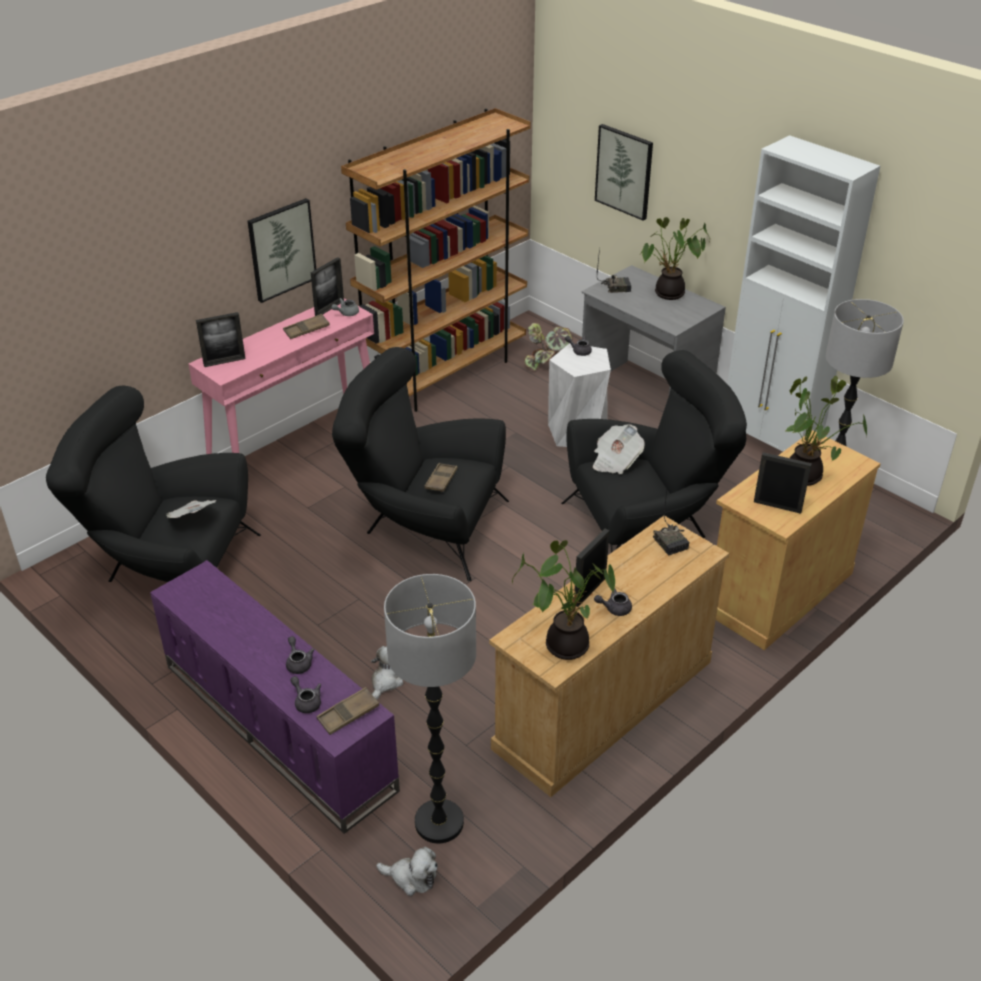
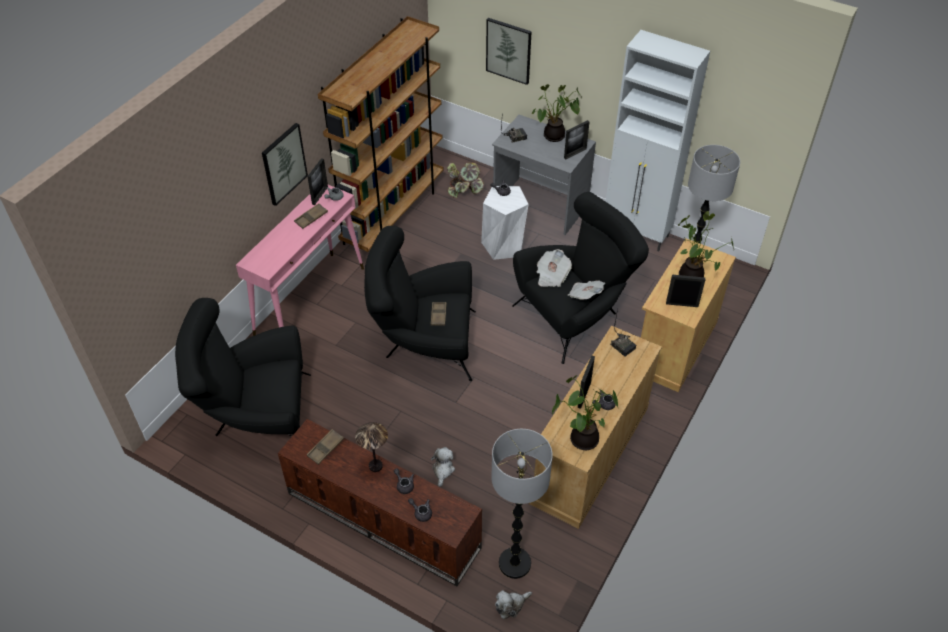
camera: 15 degrees left, 10 degrees up
purple tv stand [150,560,400,834] -> brown tv stand [278,419,482,586]
newspaper [166,500,216,518] -> newspaper moved to [567,280,605,300]
picture frame [196,312,246,367] -> picture frame moved to [564,120,589,159]
brown tray [317,687,379,735] -> brown tray moved to [307,429,344,465]
plush toy [376,846,438,896] -> plush toy turned 150 degrees clockwise [495,590,532,619]
none -> table lamp [355,422,388,472]

